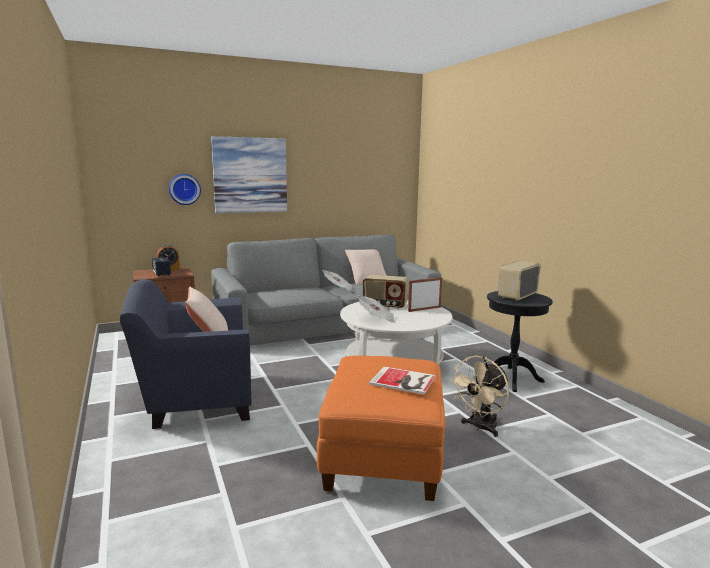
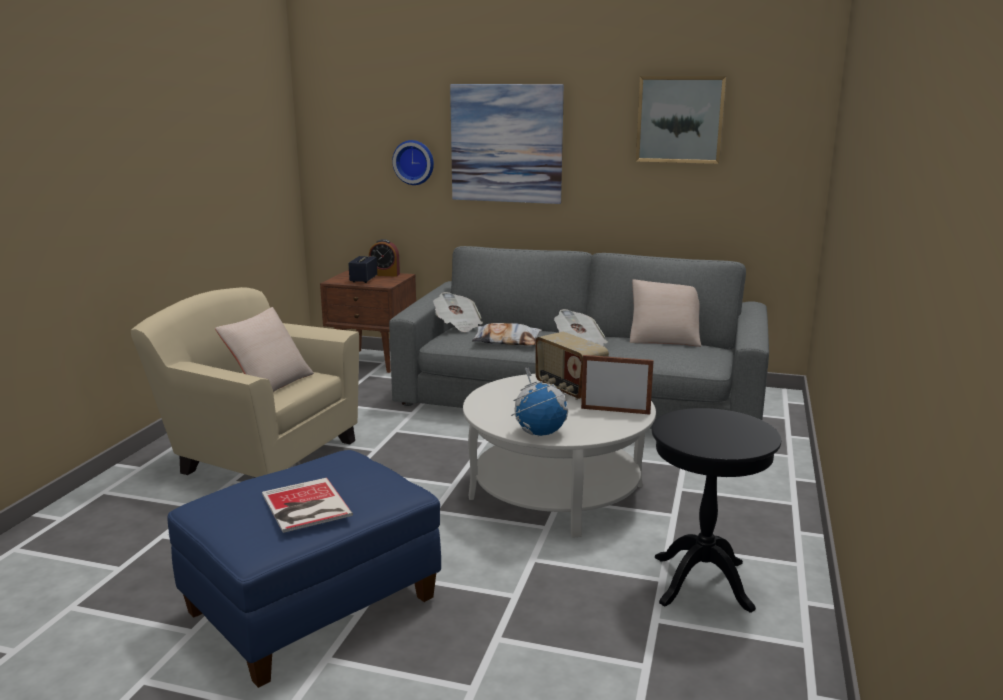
camera: 40 degrees right, 5 degrees up
blue armchair [120,279,252,429] -> beige armchair [131,287,359,478]
orange ottoman [317,355,445,501] -> blue ottoman [167,450,441,688]
newspaper [357,295,395,323] -> newspaper moved to [433,292,483,332]
beige fan [449,355,509,437] -> none
radio [498,261,541,301] -> none
none -> pillow [472,323,542,345]
none -> globe [511,367,568,437]
none -> picture [636,76,726,164]

